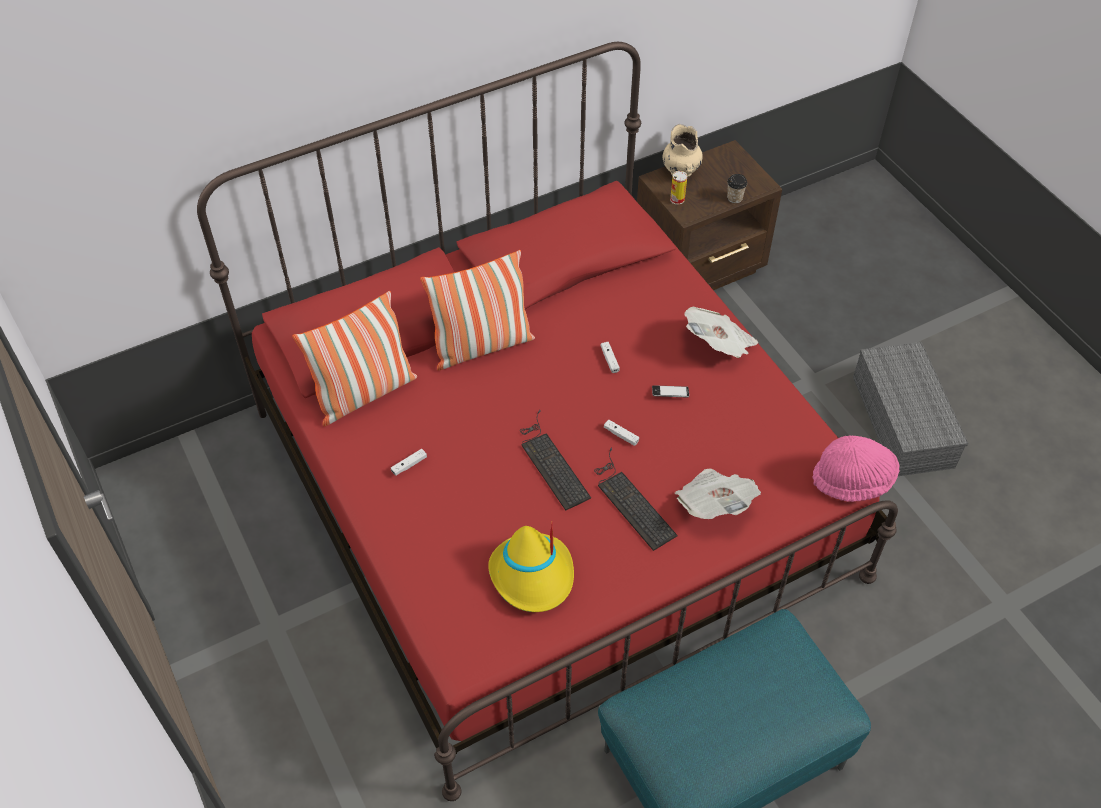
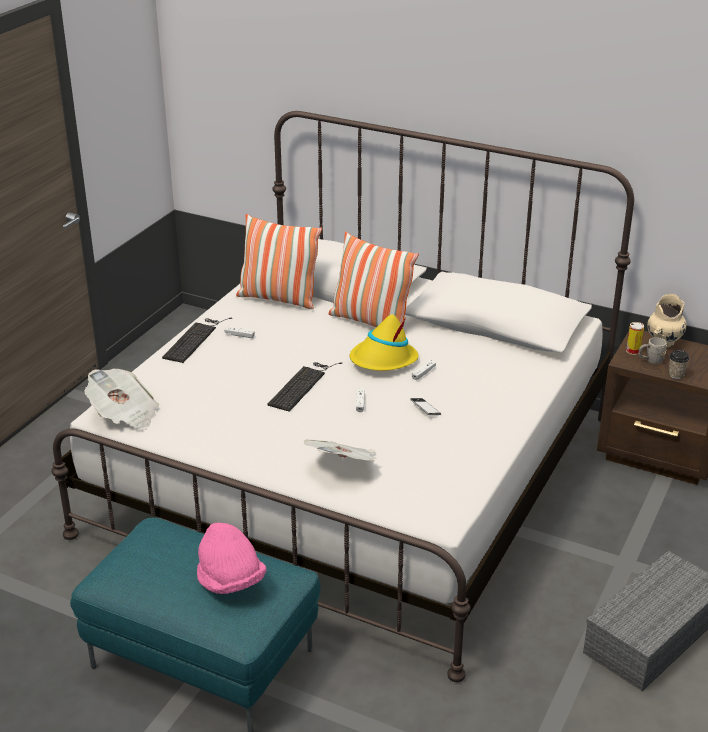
camera: 55 degrees right, 20 degrees down
red bed [197,42,898,801] -> white bed [51,111,634,682]
yellow hat [488,525,574,612] -> yellow hat moved to [350,314,419,371]
keyboard [594,448,678,551] -> keyboard moved to [162,318,232,363]
newspaper [684,307,758,358] -> newspaper moved to [84,369,159,430]
pink hat [812,435,900,502] -> pink hat moved to [197,522,266,594]
none -> grey mug [639,337,667,364]

